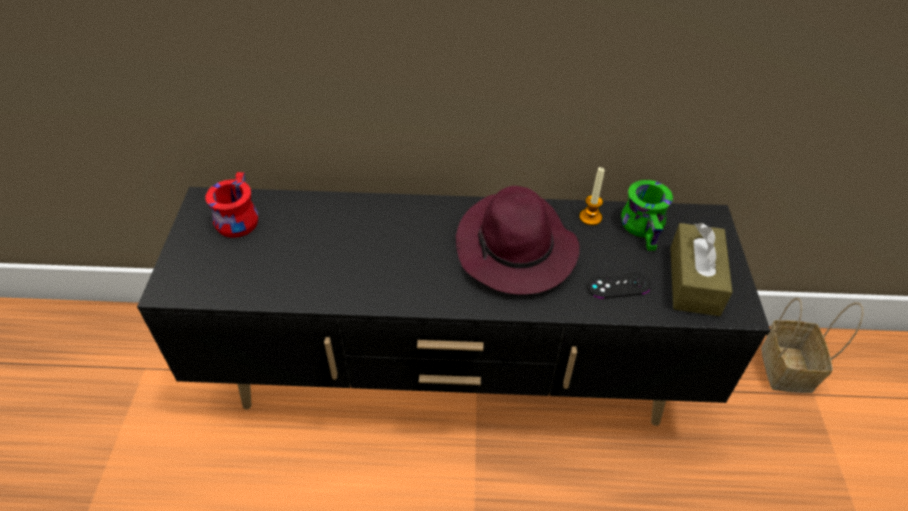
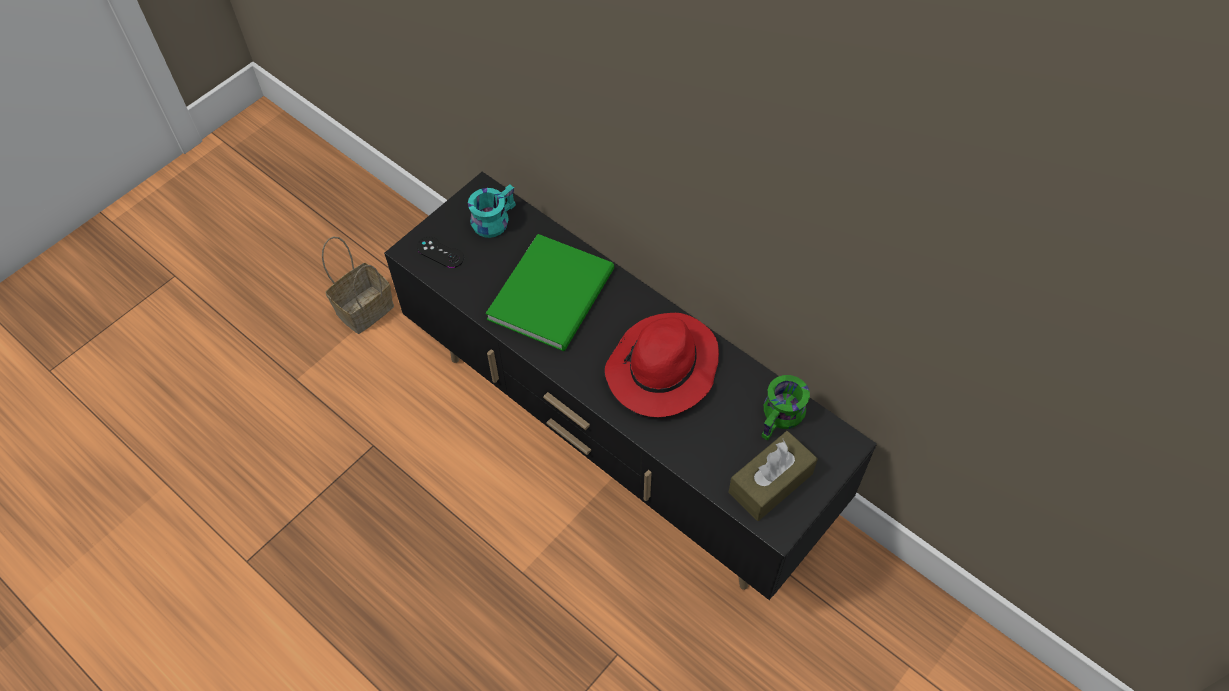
camera: 40 degrees right, 10 degrees up
red mug [205,172,258,238] -> turquoise mug [468,184,516,238]
purple hat [456,186,580,295] -> red hat [605,313,719,417]
candle [580,167,605,225] -> none
black game controller [587,272,651,298] -> black game controller moved to [417,237,464,268]
basket [761,298,864,393] -> basket moved to [322,236,394,334]
none -> green book [486,234,614,351]

